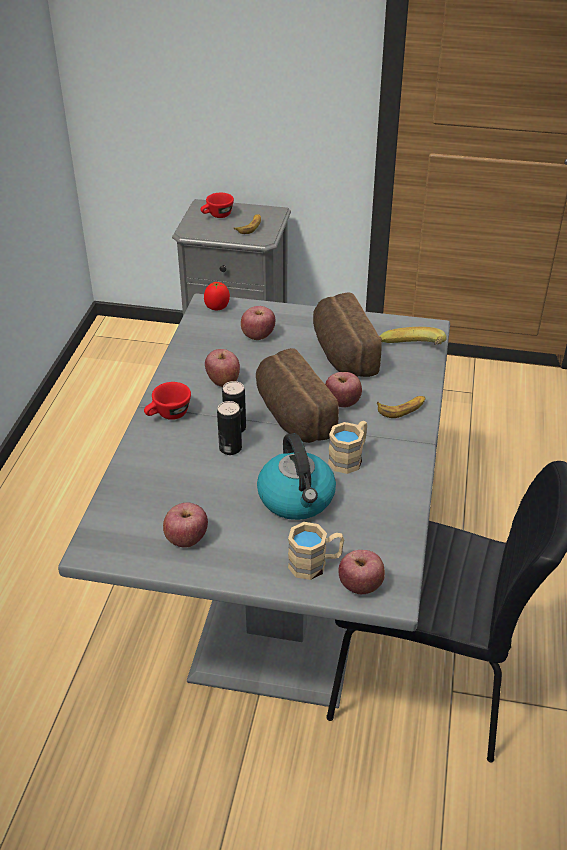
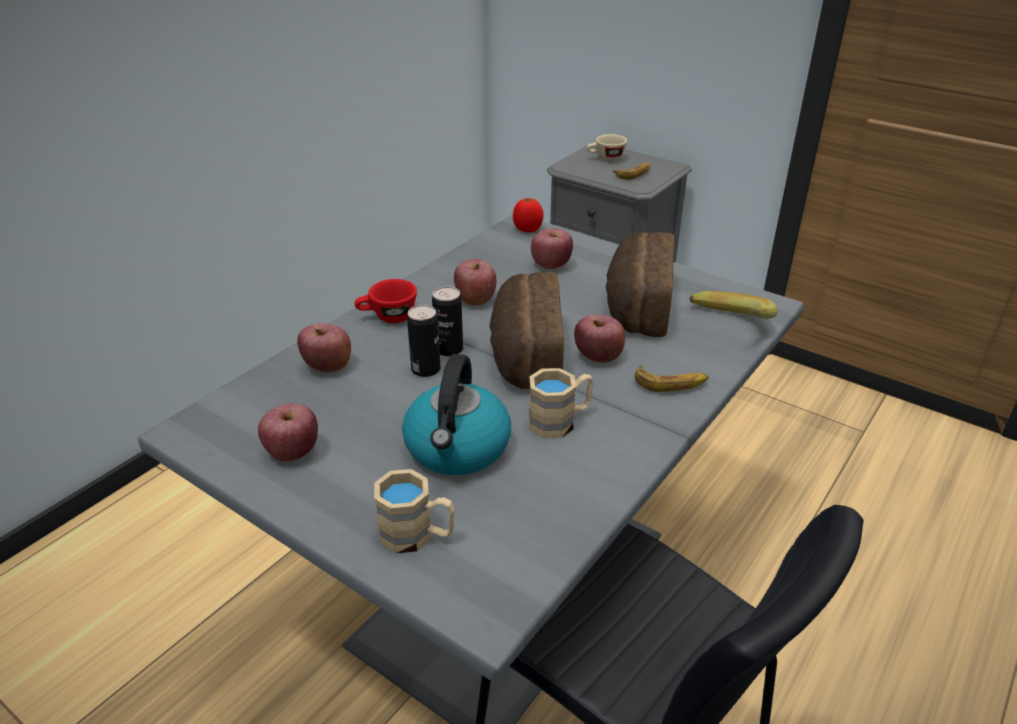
camera: 25 degrees right, 5 degrees down
red cup [200,193,234,218] -> beige cup [587,134,627,161]
apple [338,550,385,594] -> apple moved to [297,323,351,373]

